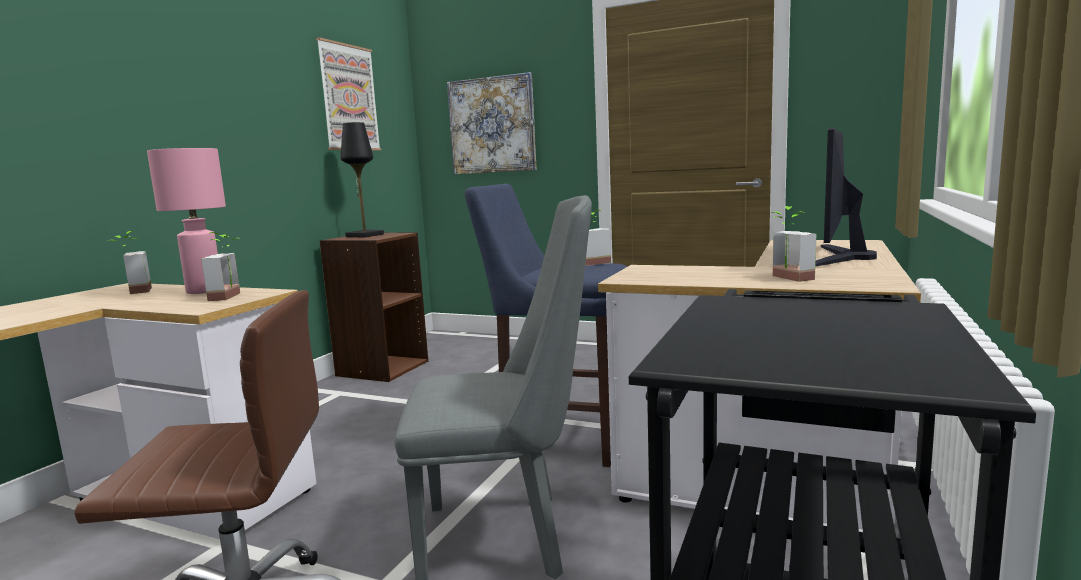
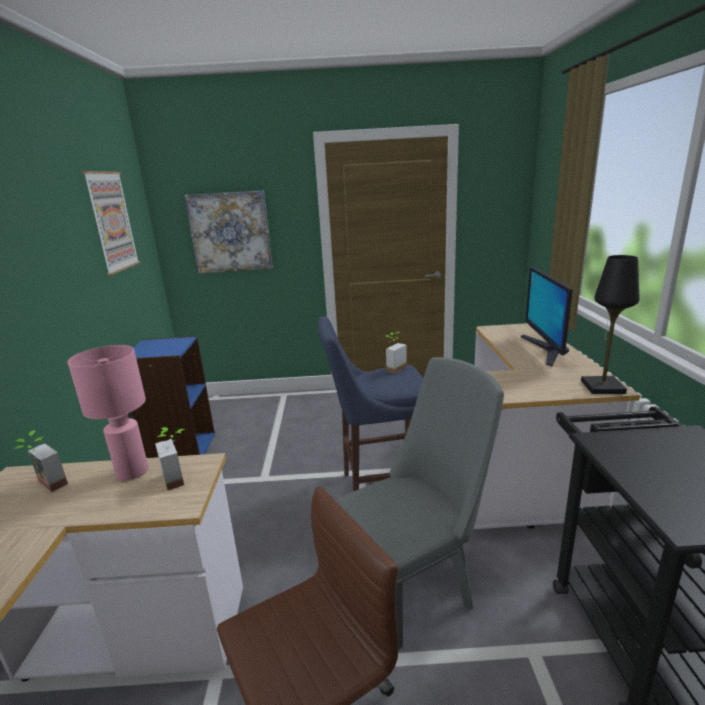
camera: 25 degrees left, 10 degrees up
brown bookcase [319,232,428,382] -> blue bookcase [131,336,215,458]
black table lamp [341,122,384,237] -> black table lamp moved to [581,255,639,394]
potted plant [771,206,816,282] -> none

